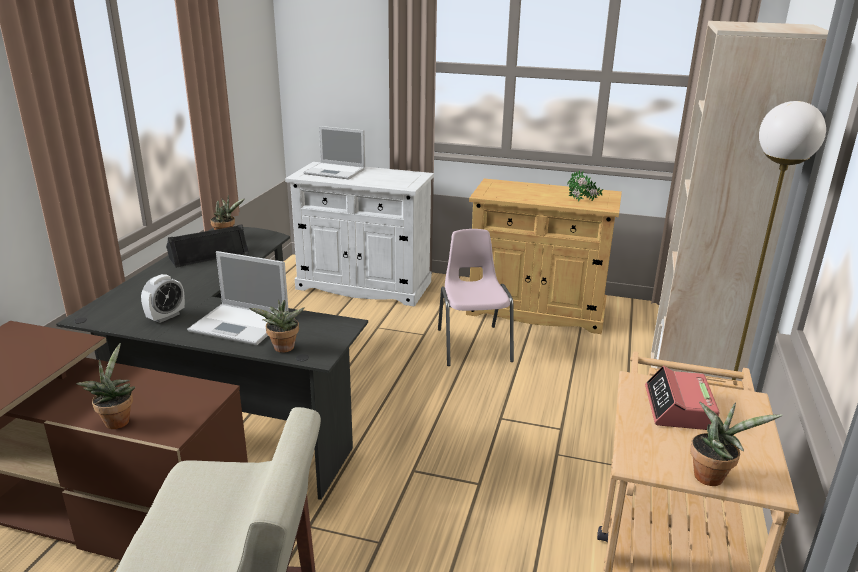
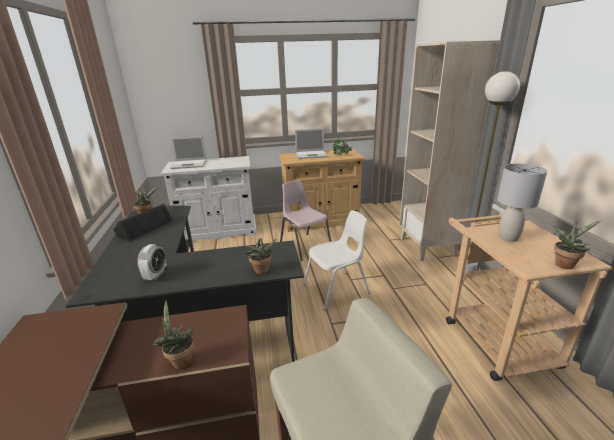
camera: 25 degrees left, 0 degrees up
laptop [187,251,289,345] -> laptop moved to [295,128,328,159]
alarm clock [645,366,720,430] -> grey table lamp [497,164,547,242]
none -> white chair [303,210,370,311]

